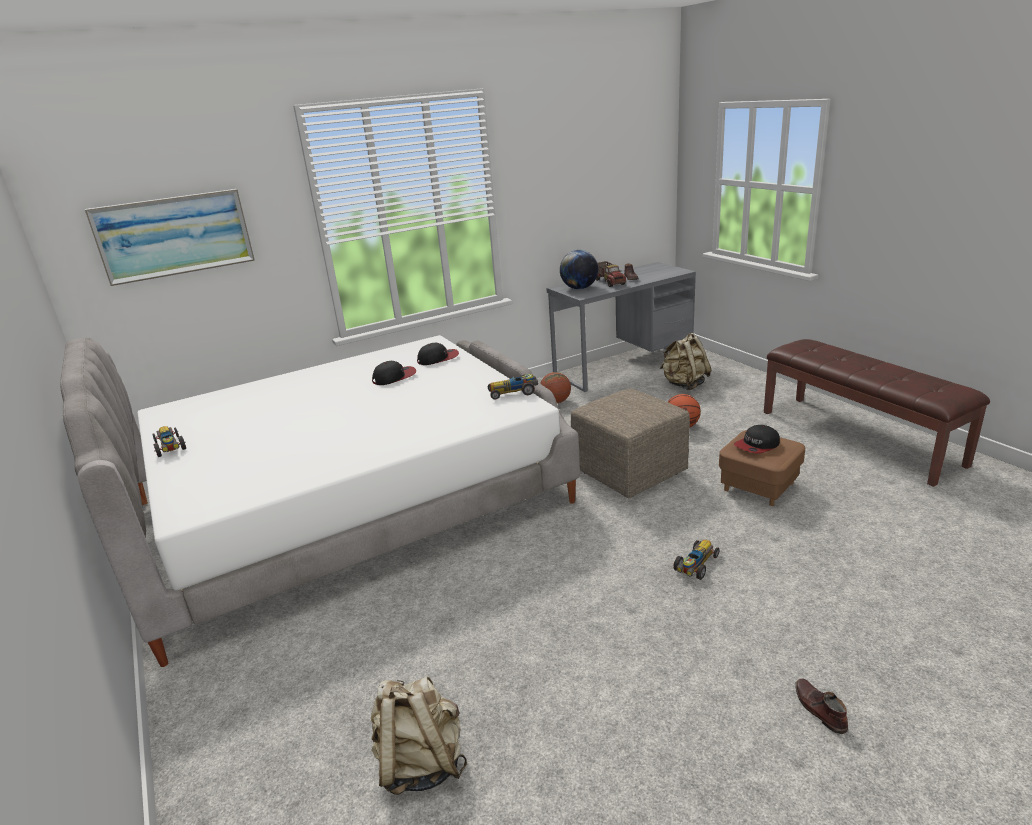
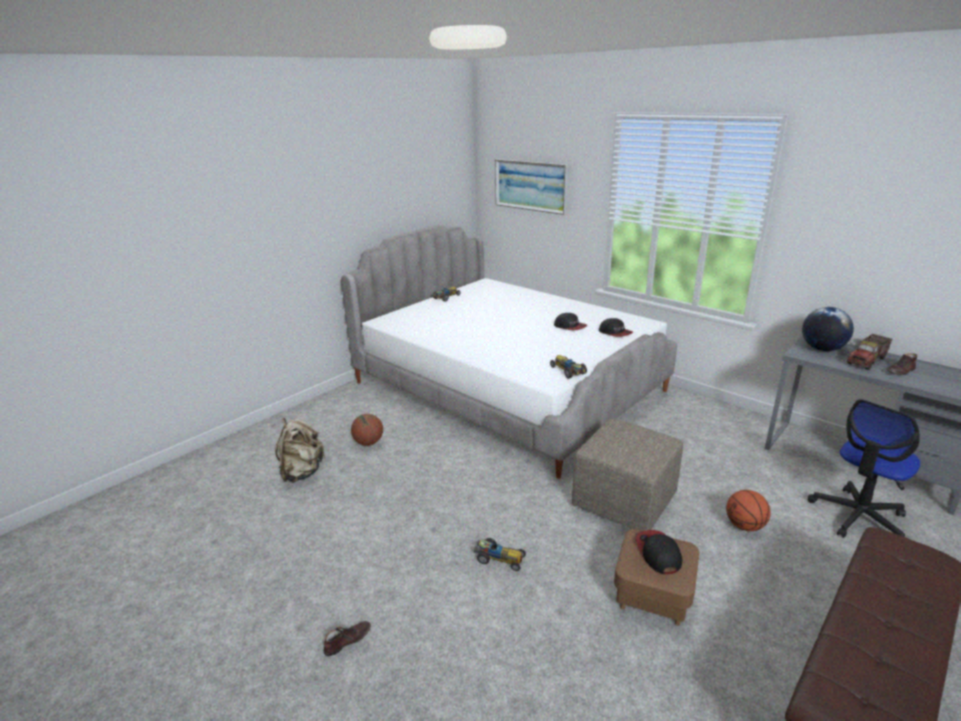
camera: 70 degrees right, 0 degrees up
basketball [540,372,571,403] -> basketball moved to [351,414,383,446]
beige backpack [660,333,712,390] -> office chair [808,399,920,538]
cap [734,425,780,454] -> cap turned 45 degrees clockwise [636,530,682,574]

